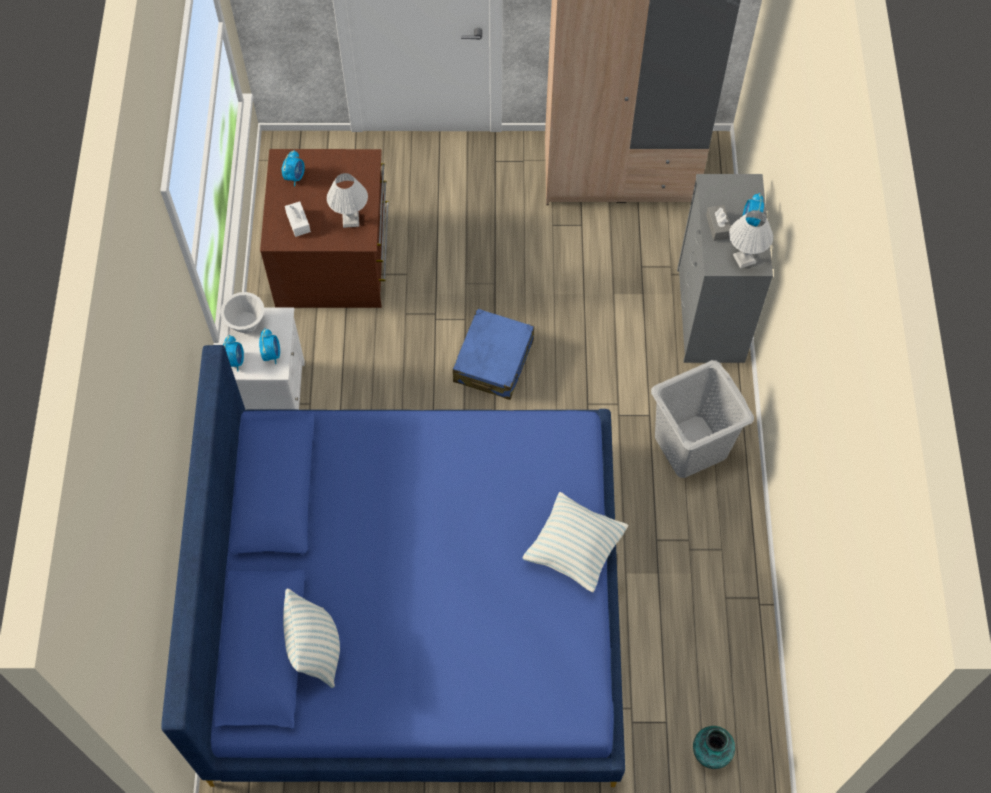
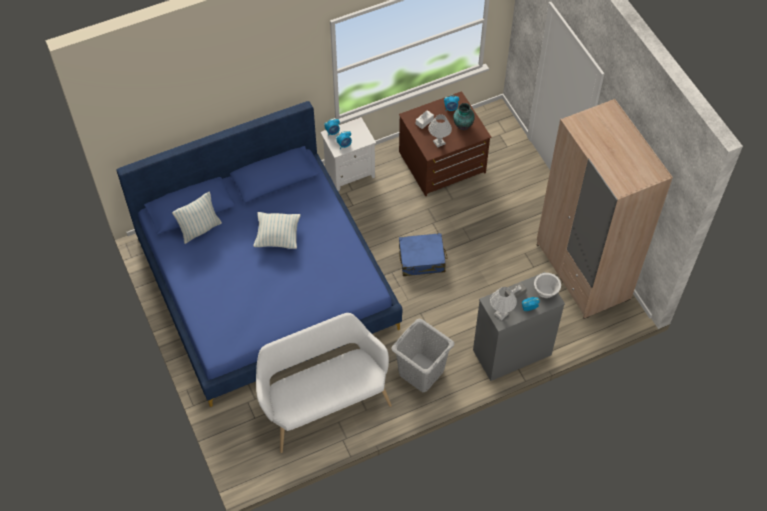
camera: 65 degrees right, 5 degrees down
white bowl [220,292,265,333] -> white bowl moved to [534,273,561,298]
pillow [523,492,628,592] -> pillow moved to [253,212,301,249]
vase [693,726,735,769] -> vase moved to [453,103,475,130]
none -> white bench [256,313,392,453]

